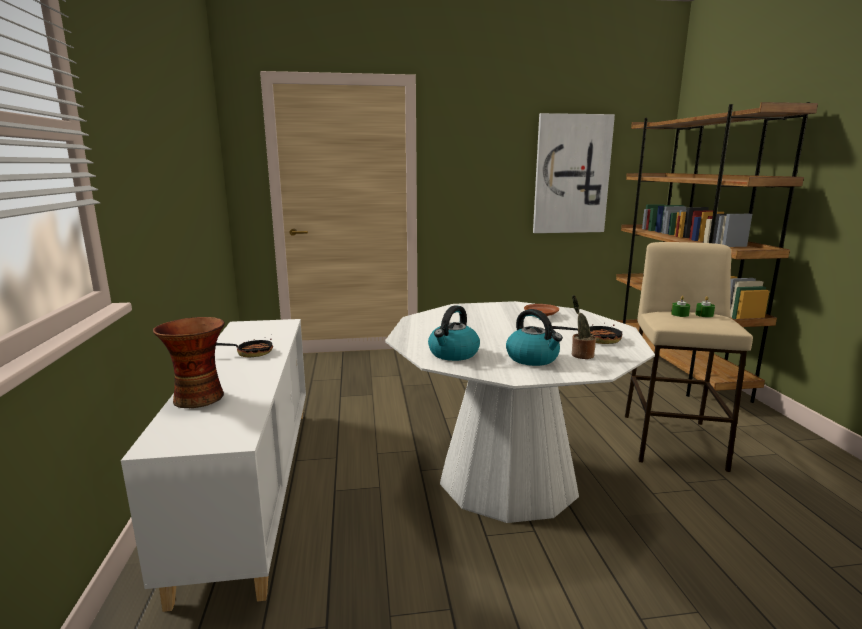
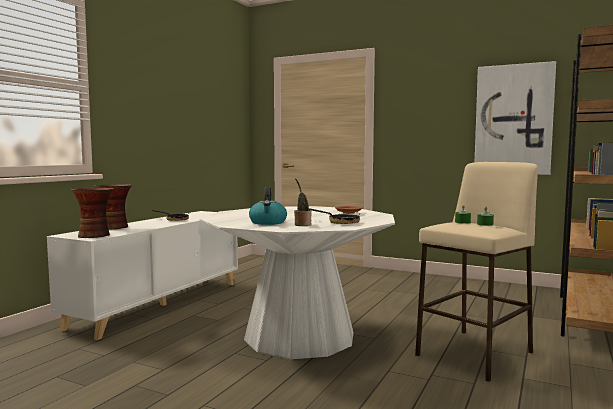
camera: 35 degrees right, 10 degrees down
kettle [428,305,480,361] -> none
none -> vase [71,188,113,238]

